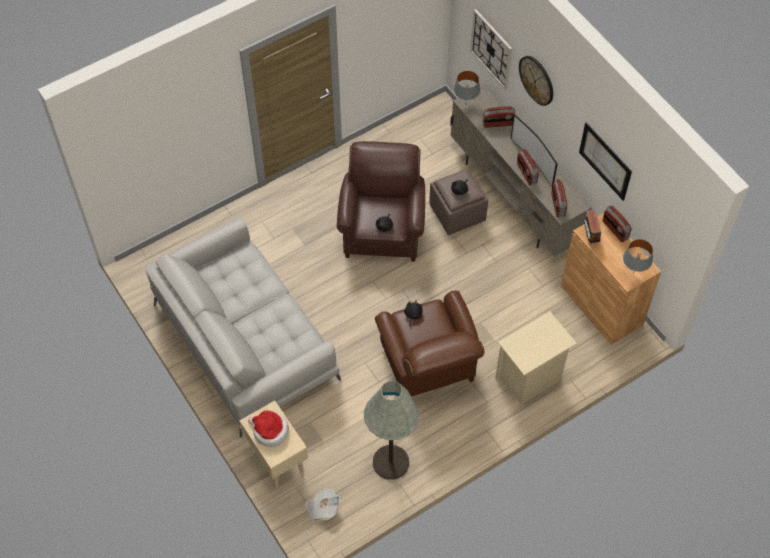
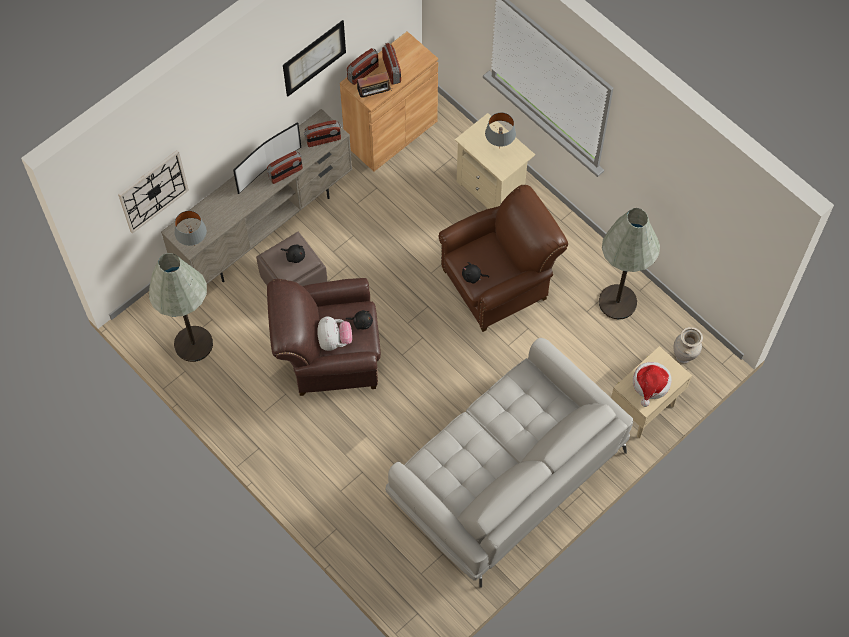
camera: 100 degrees left, 5 degrees up
newspaper [305,488,341,521] -> beige vase [674,327,703,364]
radio [483,106,516,128] -> radio moved to [382,43,401,85]
wall clock [519,56,553,106] -> none
grey table lamp [623,239,653,273] -> grey table lamp moved to [485,112,516,149]
none -> grey floor lamp [149,253,213,362]
none -> plush toy [317,316,352,351]

